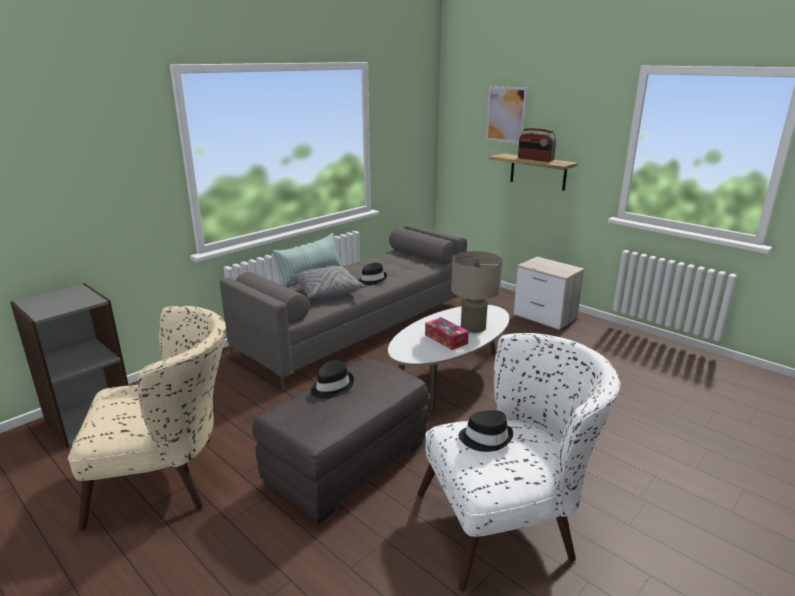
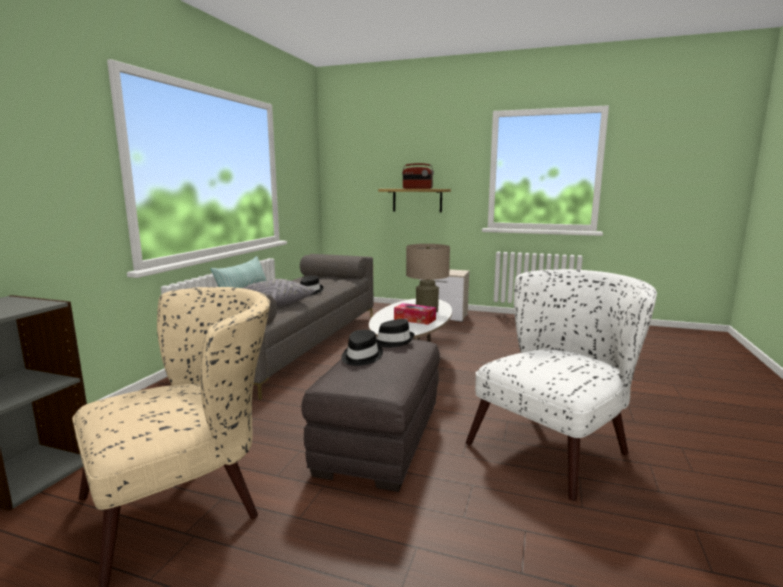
camera: 25 degrees left, 10 degrees down
black hat [459,410,513,452] -> black hat moved to [377,319,414,348]
picture [486,86,528,144] -> none

